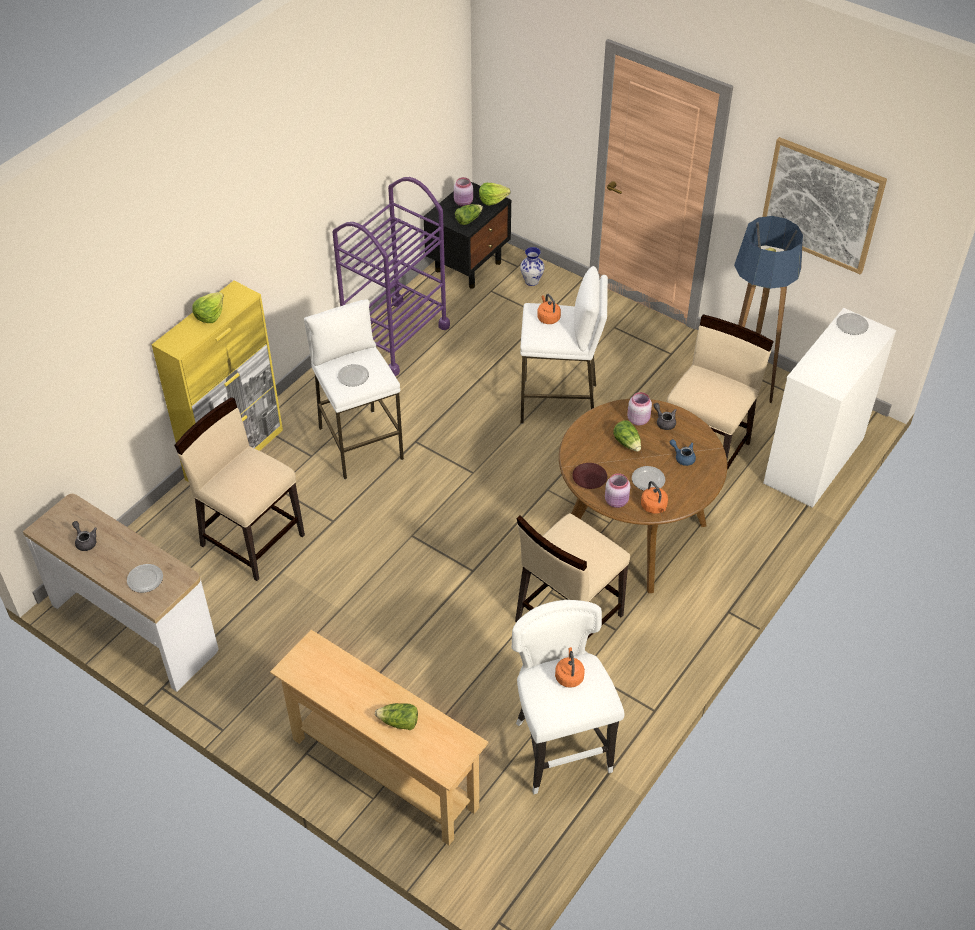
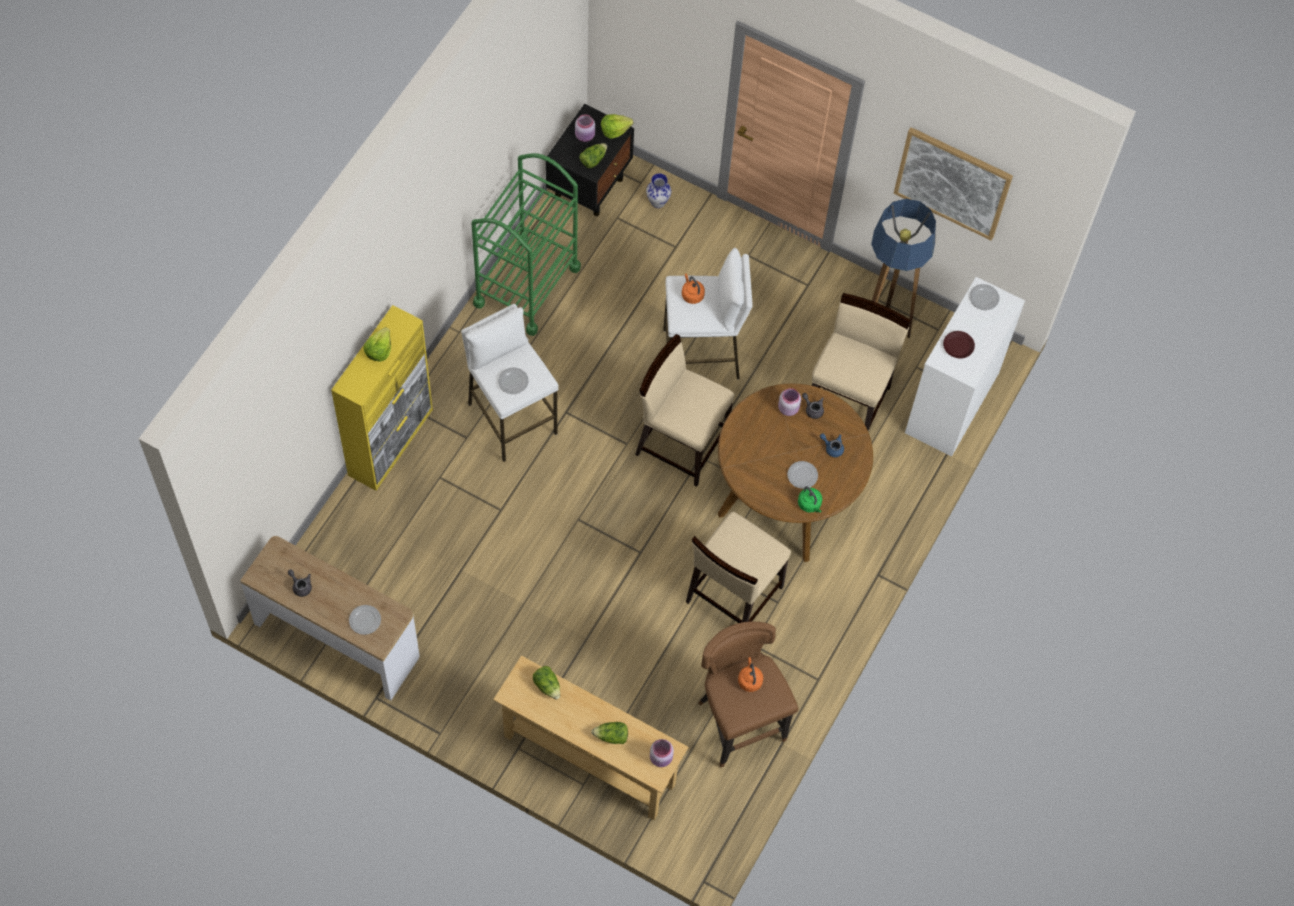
camera: 10 degrees left, 15 degrees up
beige chair [174,397,305,581] -> beige chair moved to [635,334,734,487]
purple cart [332,177,450,376] -> green cart [472,153,581,336]
white stool [512,600,624,795] -> brown stool [698,621,798,768]
brown plate [572,463,607,489] -> brown plate moved to [943,331,975,358]
pink jar [605,473,630,508] -> pink jar moved to [650,739,674,767]
lettuce [613,420,641,452] -> lettuce moved to [533,666,560,700]
orange kettle [641,481,668,514] -> green kettle [798,486,822,513]

